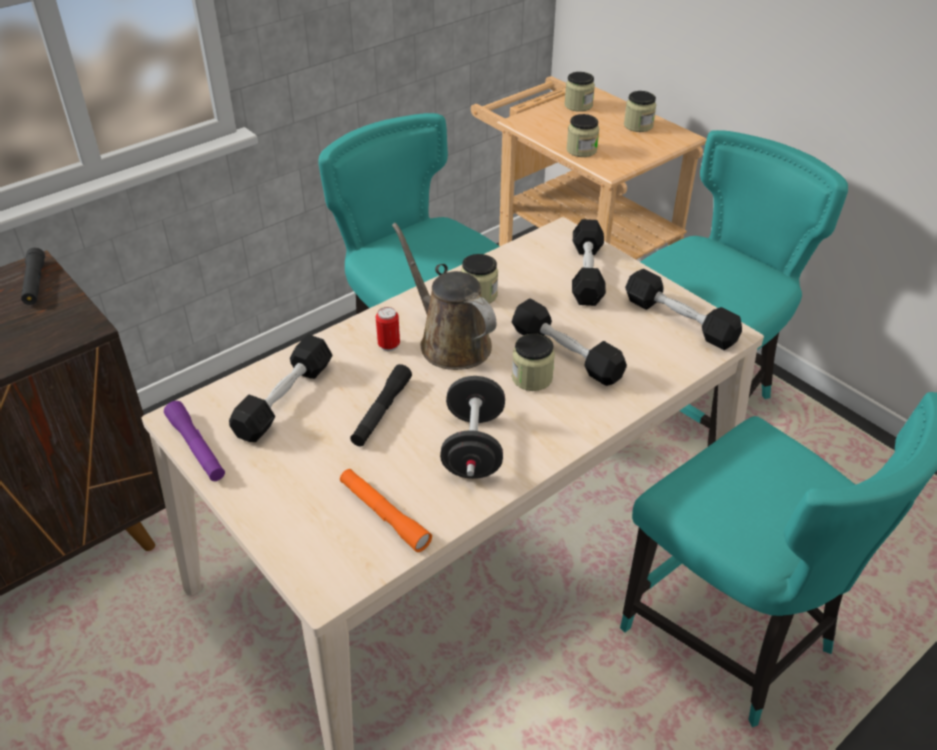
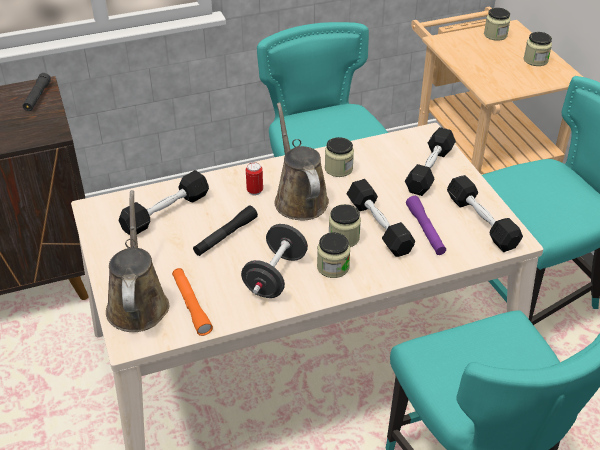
camera: 20 degrees right, 0 degrees up
purple flashlight [164,401,225,481] -> purple flashlight moved to [406,196,446,255]
jar [566,114,599,157] -> jar moved to [317,232,350,278]
none -> brown watering can [106,190,169,332]

